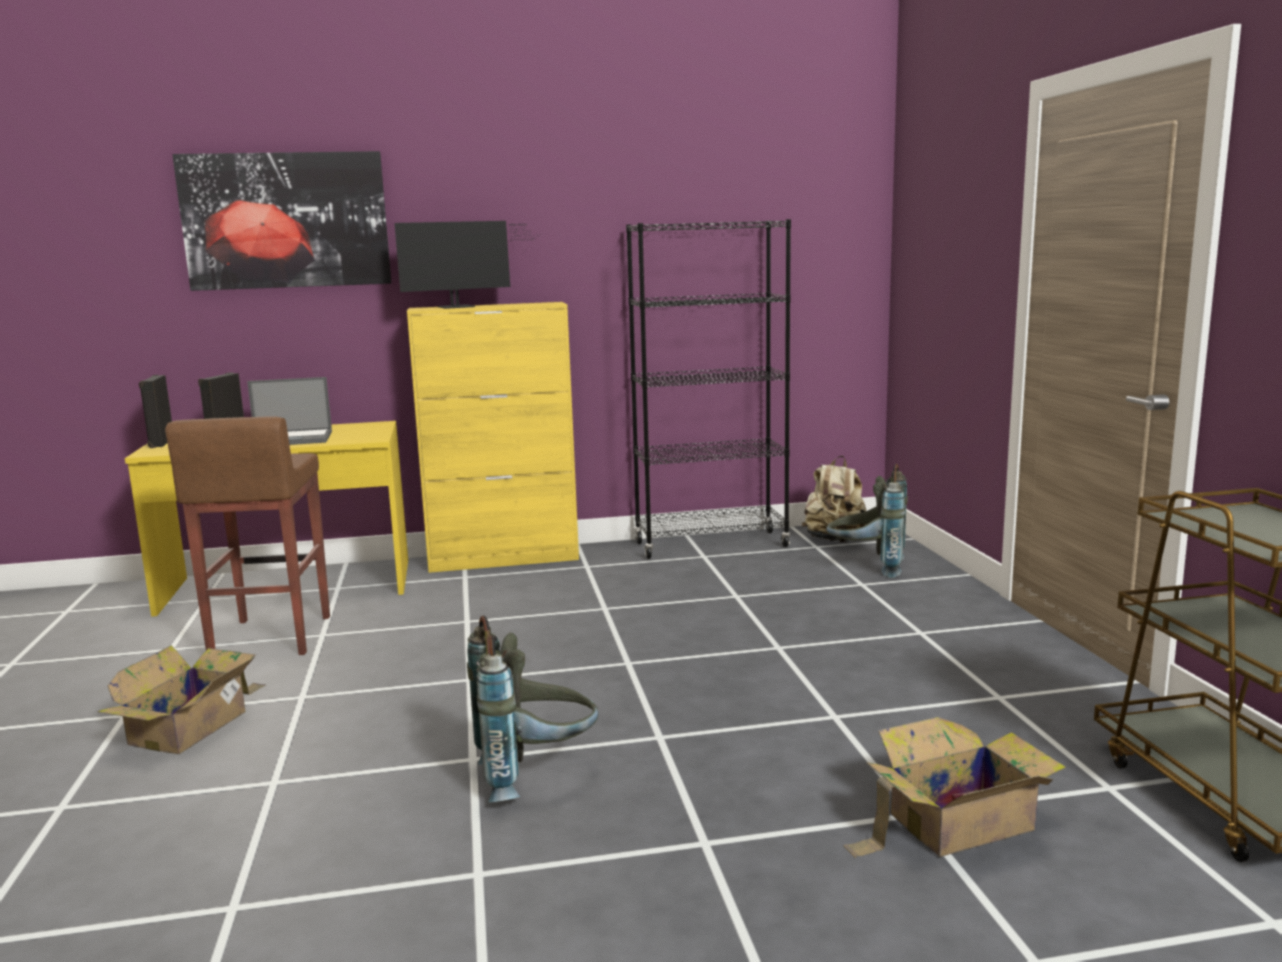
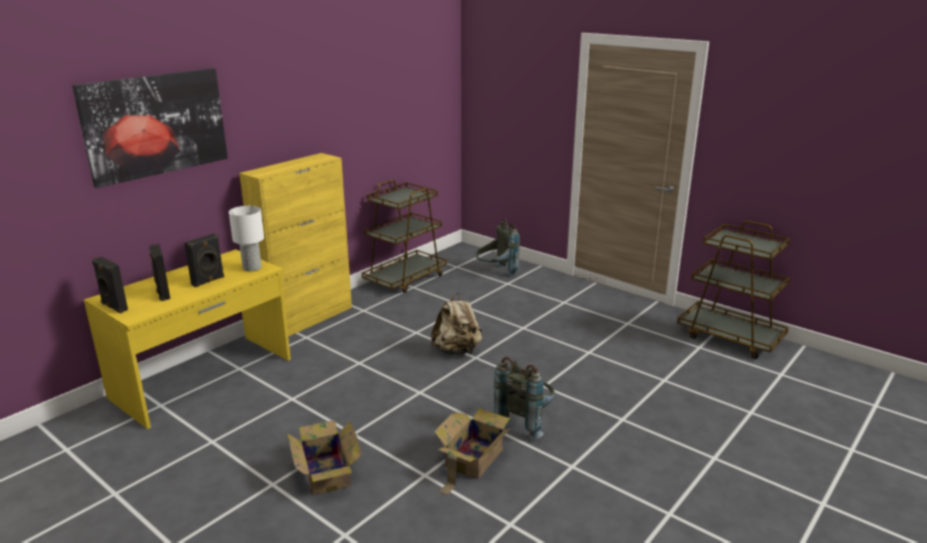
camera: 40 degrees left, 10 degrees up
brown stool [165,417,330,655] -> none
laptop [247,377,332,445] -> black speaker [184,234,224,287]
monitor [395,221,538,309] -> none
black bookcase [626,219,791,559] -> brown cart [362,180,447,293]
beige backpack [802,456,866,543] -> beige backpack moved to [431,293,482,355]
cardboard box [843,717,1066,858] -> cardboard box moved to [434,408,512,495]
none -> white table lamp [229,206,264,271]

